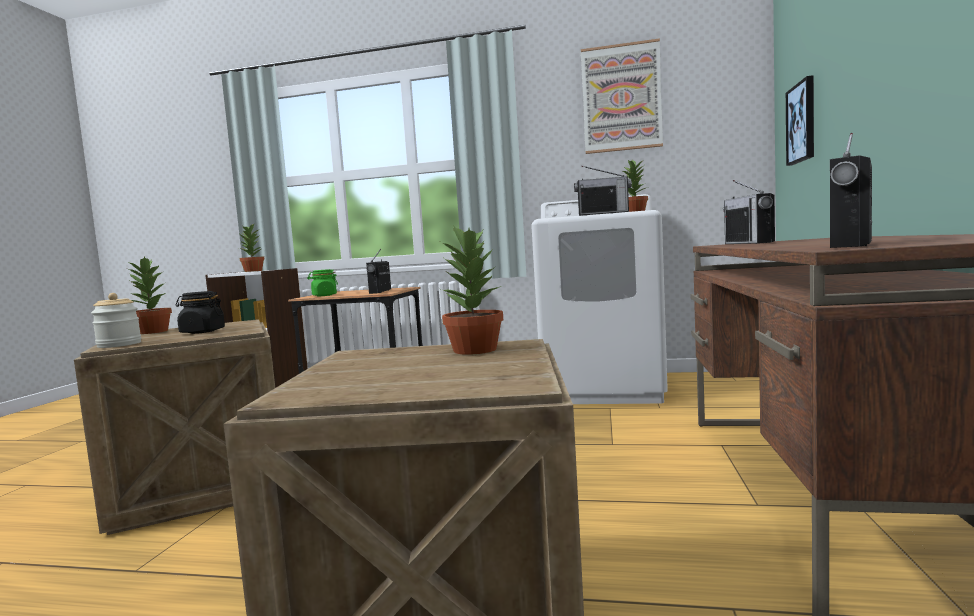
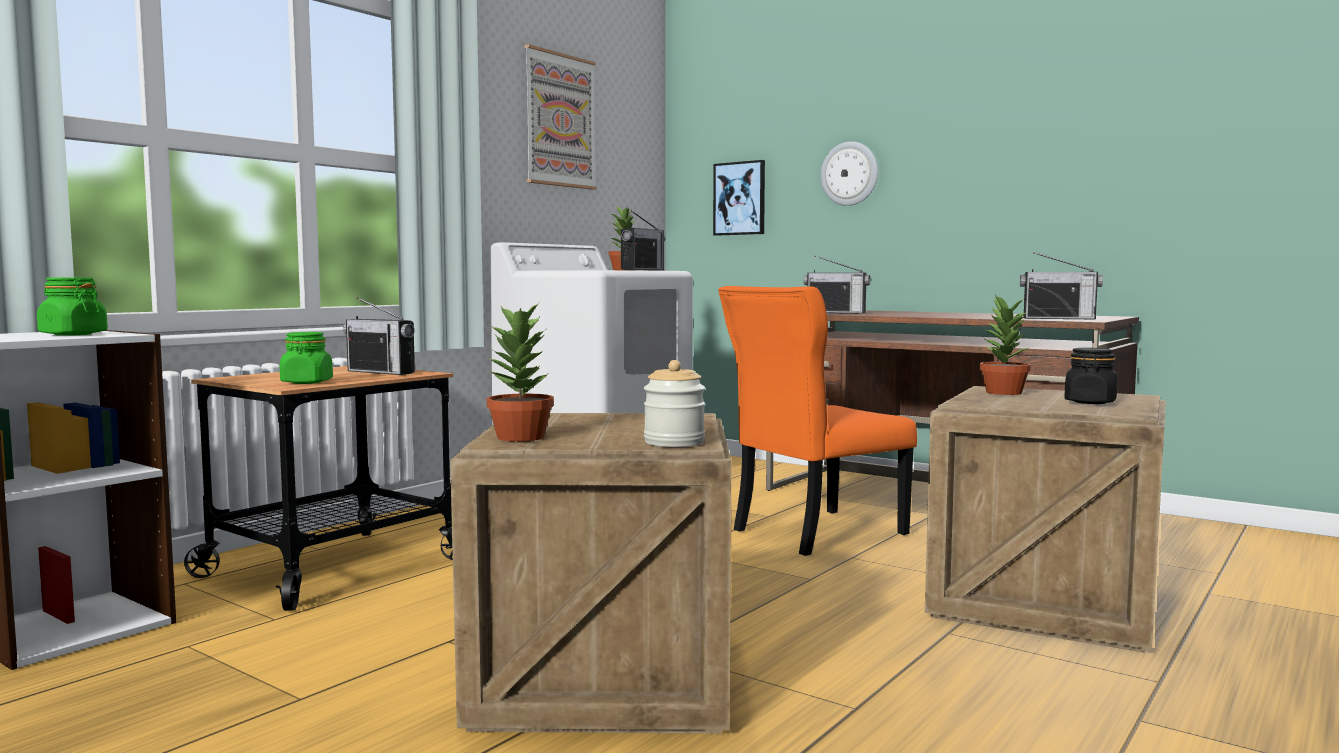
camera: 65 degrees left, 0 degrees up
black jar [176,291,225,334] -> black jar moved to [1064,348,1118,404]
potted plant [239,224,265,272] -> green jar [37,277,108,336]
radio [830,133,872,248] -> radio turned 45 degrees counterclockwise [1020,252,1103,320]
none -> orange chair [718,286,917,556]
none -> wall clock [820,142,878,206]

